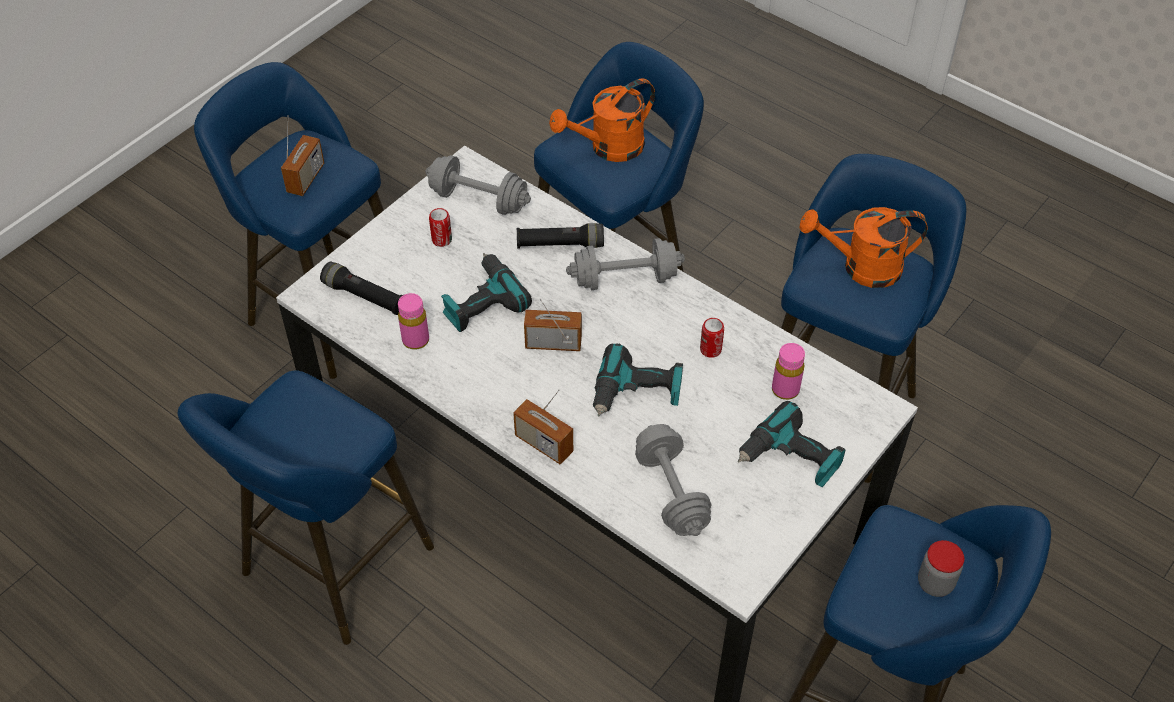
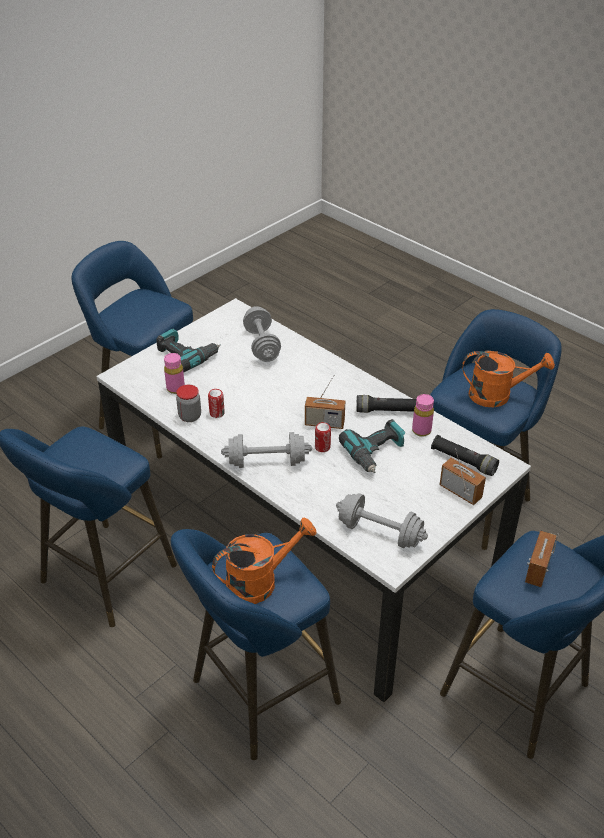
camera: 175 degrees left, 10 degrees down
can [429,208,452,247] -> can moved to [315,422,331,452]
radio [513,389,573,465] -> radio moved to [439,448,486,505]
black flashlight [517,223,604,248] -> black flashlight moved to [356,395,416,413]
power drill [593,343,683,417] -> none
orange watering can [800,207,928,288] -> orange watering can moved to [462,351,555,407]
jar [918,540,964,597] -> jar moved to [176,385,201,422]

